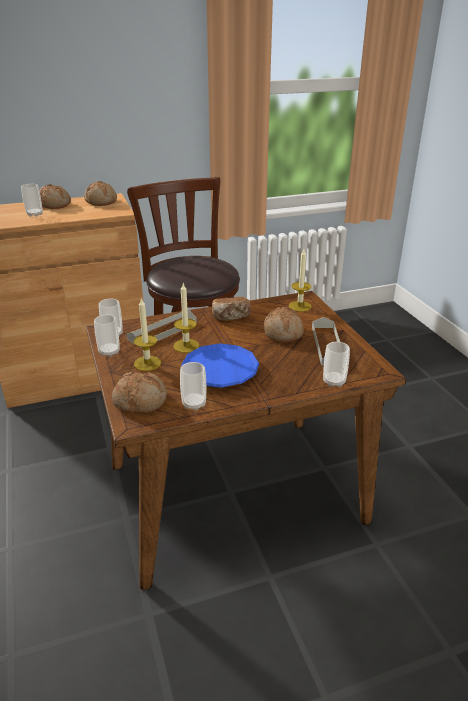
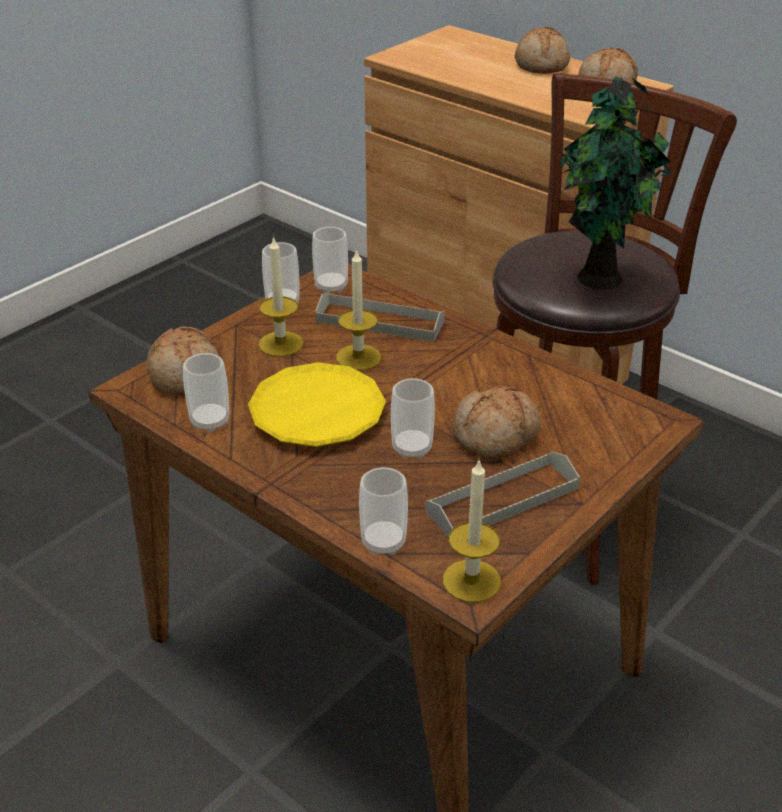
camera: 60 degrees right, 5 degrees up
cup [21,184,43,217] -> cup moved to [391,378,435,459]
blue plate [181,343,259,388] -> yellow plate [248,362,386,447]
bread [212,297,251,320] -> none
candle [289,249,311,312] -> candle moved to [443,461,501,603]
none -> potted plant [560,76,673,290]

